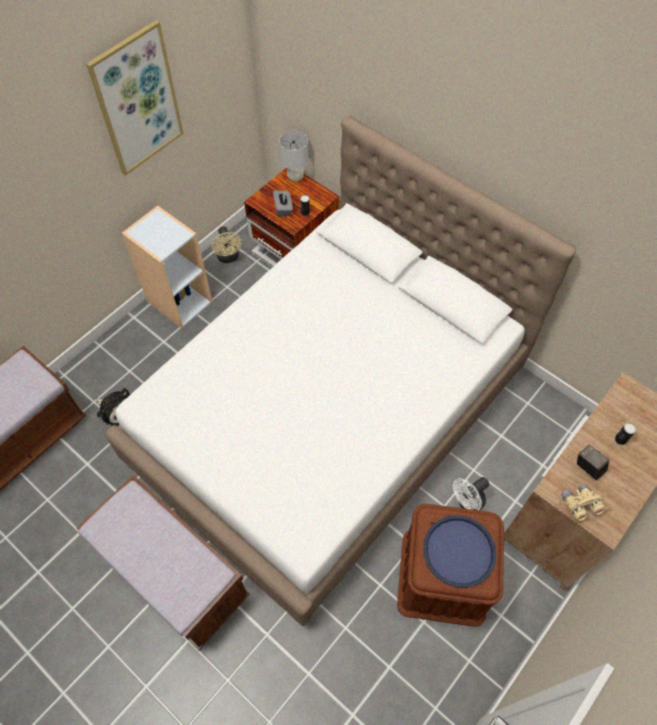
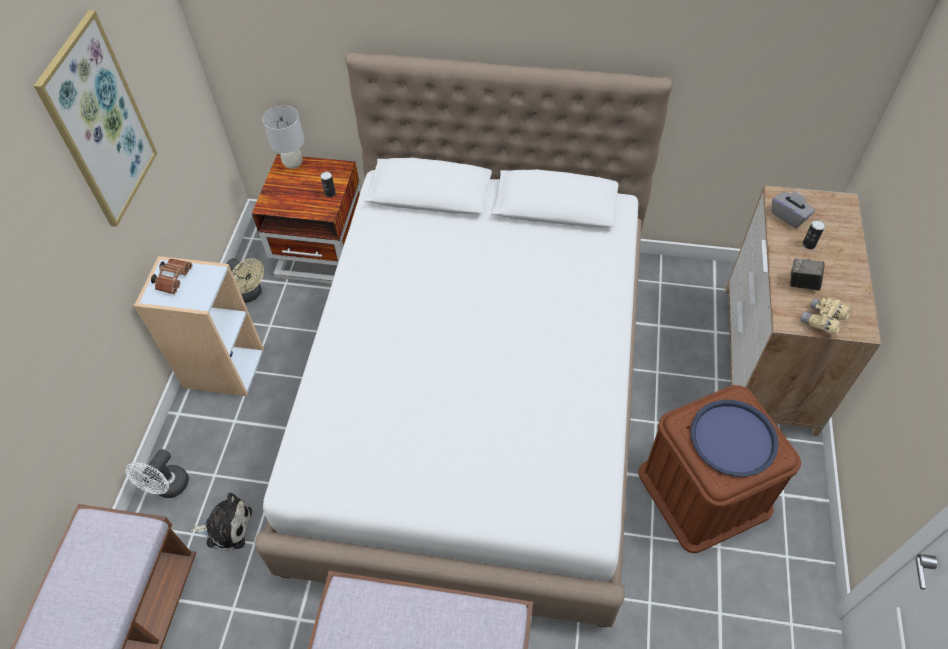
camera: 30 degrees left, 5 degrees down
grey tissue box [273,190,293,217] -> grey tissue box moved to [772,190,815,228]
white fan [453,477,489,511] -> white fan moved to [126,449,189,498]
none -> brown binoculars [151,259,192,294]

